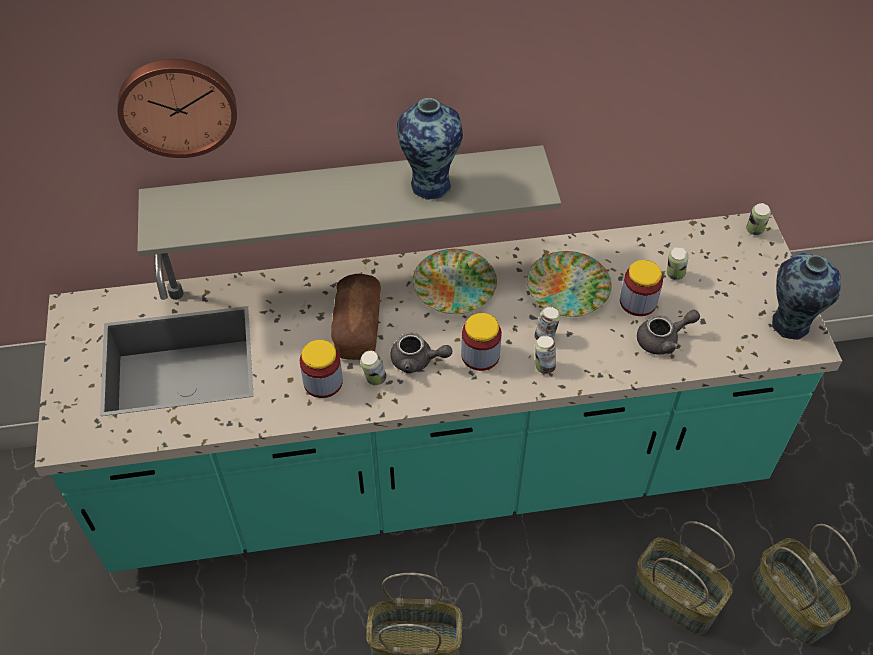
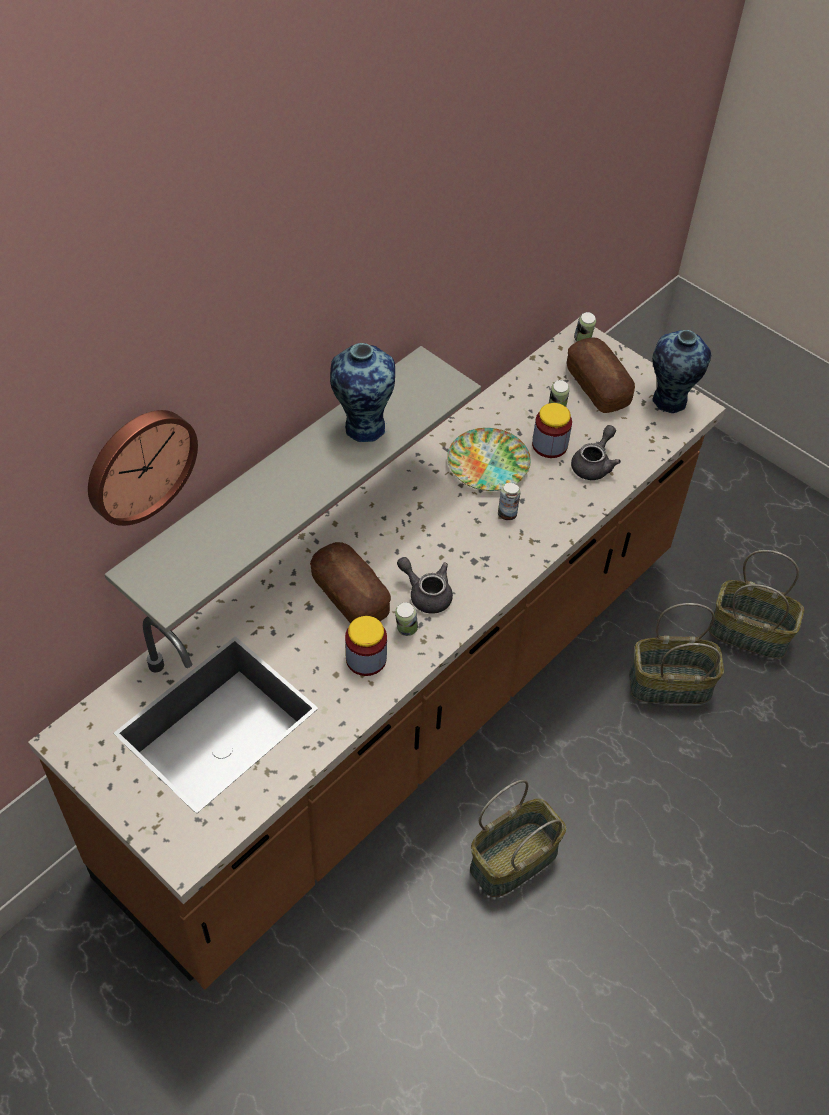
camera: 40 degrees left, 0 degrees up
turquoise counter [35,213,842,572] -> brown counter [28,318,726,990]
grey teapot [390,333,452,374] -> grey teapot turned 120 degrees counterclockwise [397,557,453,614]
plate [413,249,497,314] -> none
jar [461,313,502,371] -> none
can [535,336,556,374] -> none
none -> bread [567,338,635,413]

